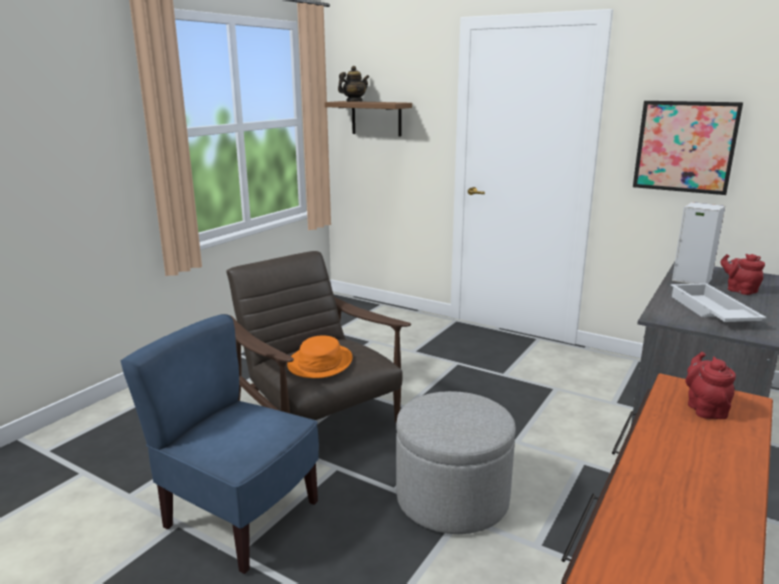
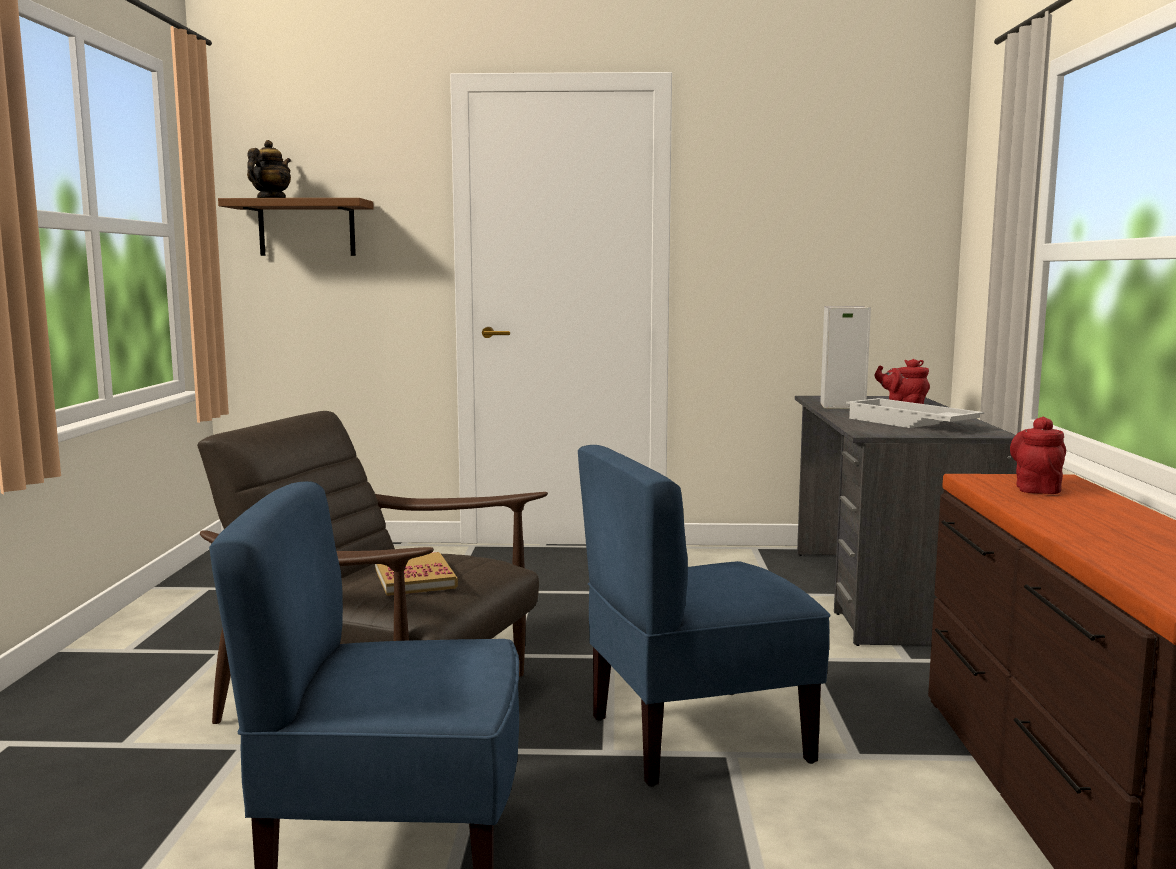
camera: 30 degrees left, 10 degrees down
orange hat [287,335,353,378] -> book [375,552,458,596]
grey ottoman [396,391,516,534] -> blue chair [578,445,831,787]
picture [633,101,743,195] -> none
red teapot [686,352,736,419] -> red teapot turned 45 degrees clockwise [1010,417,1066,494]

